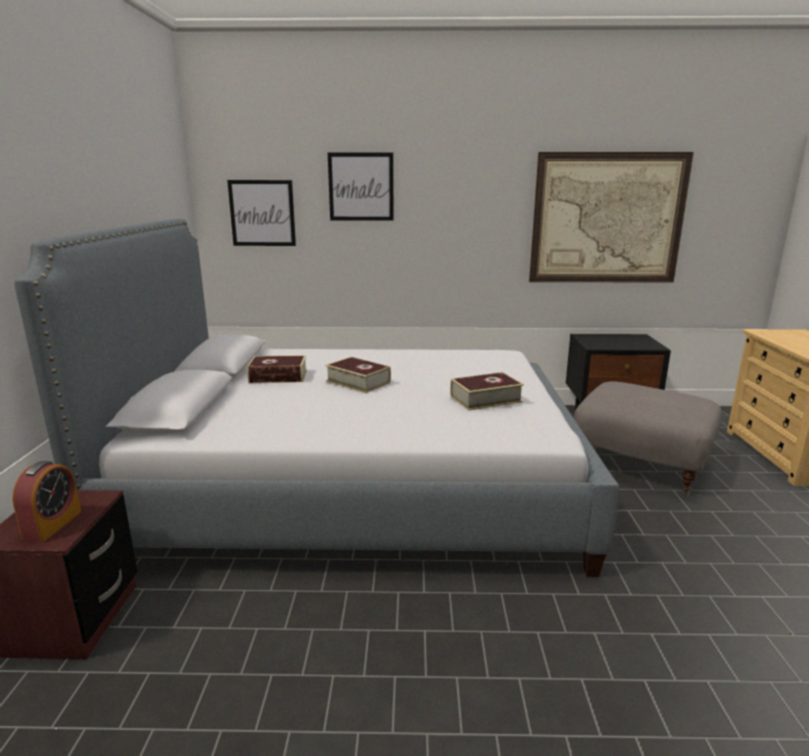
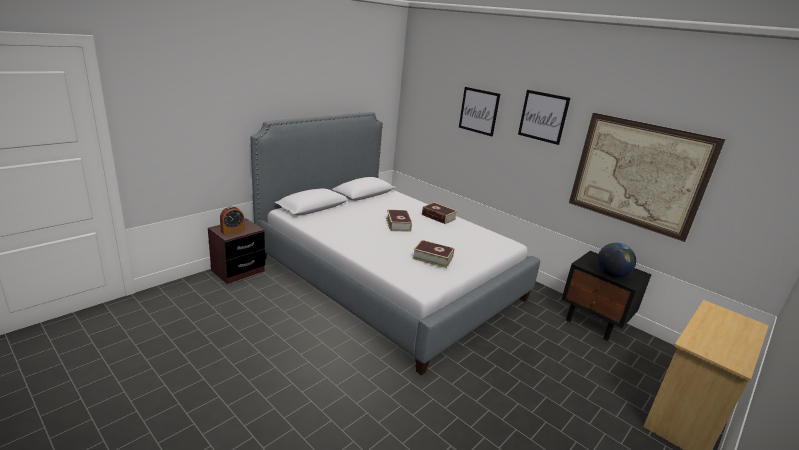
camera: 40 degrees right, 5 degrees up
picture [227,180,296,246] -> picture moved to [518,90,570,145]
book [247,355,307,383] -> book moved to [422,202,457,224]
grey ottoman [574,381,722,496] -> none
none -> globe [597,243,636,278]

